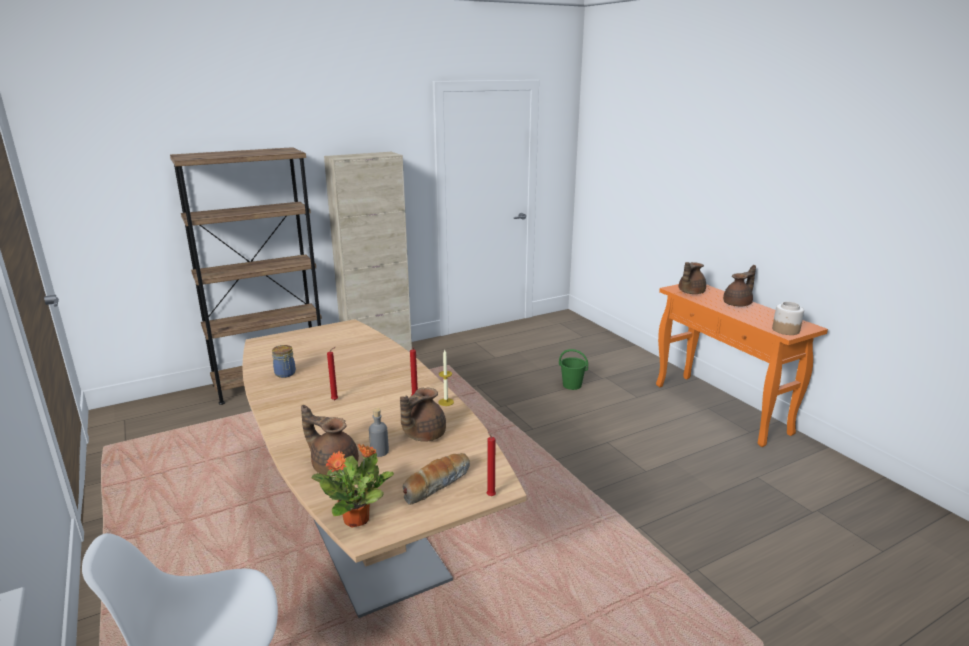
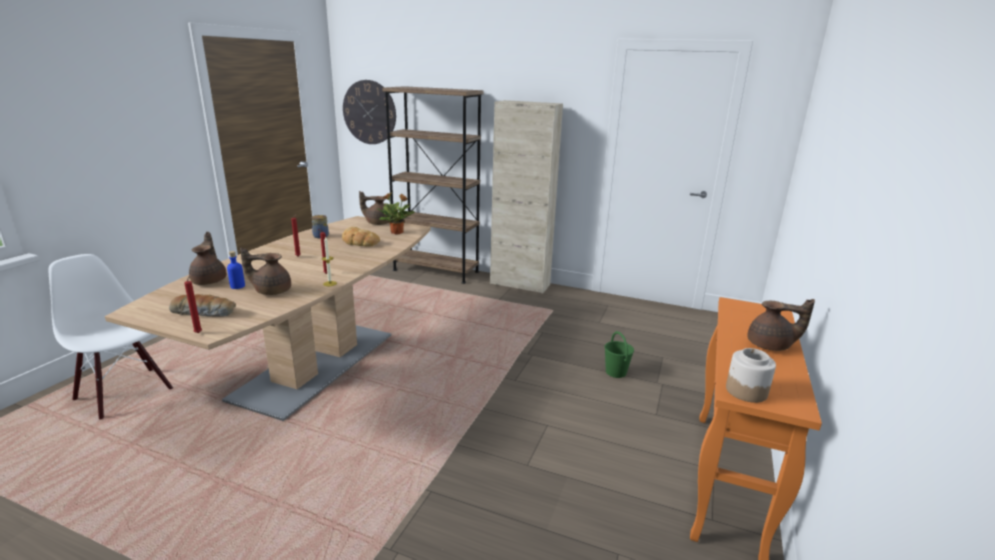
camera: 50 degrees right, 0 degrees up
potted plant [311,444,394,527] -> potted plant moved to [377,192,415,234]
grey bottle [369,408,389,457] -> blue bottle [227,251,245,289]
brown teapot [679,262,706,294] -> brown teapot moved to [359,191,391,225]
none -> bread [342,227,380,247]
none -> wall clock [343,80,396,144]

